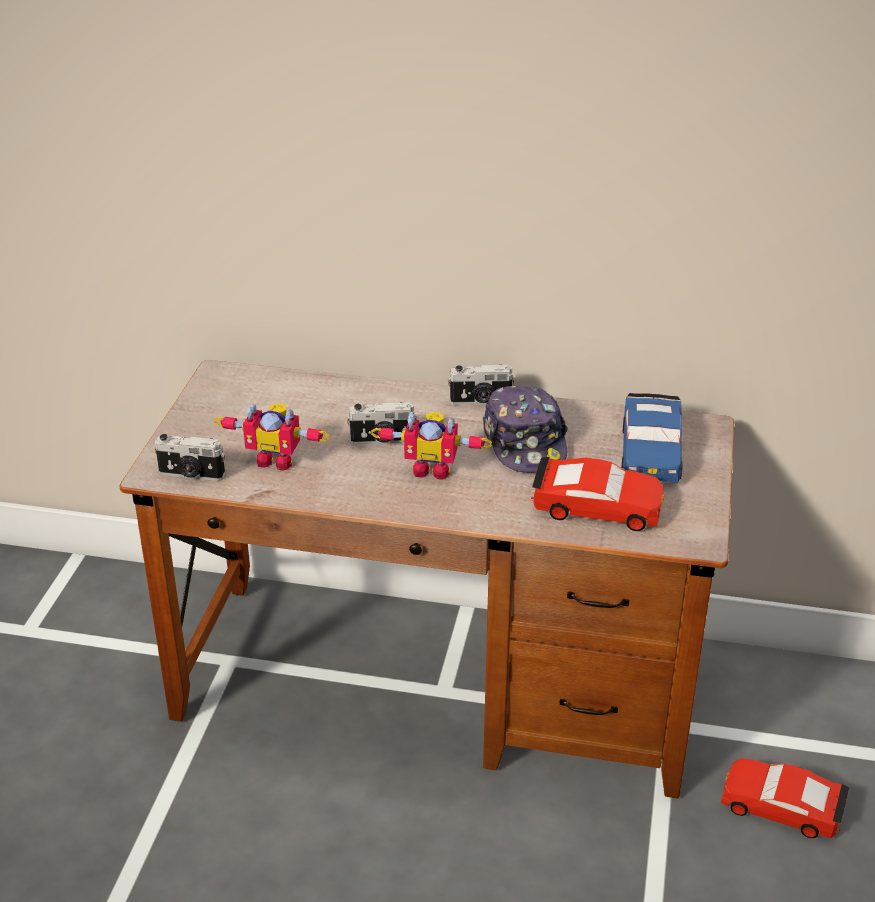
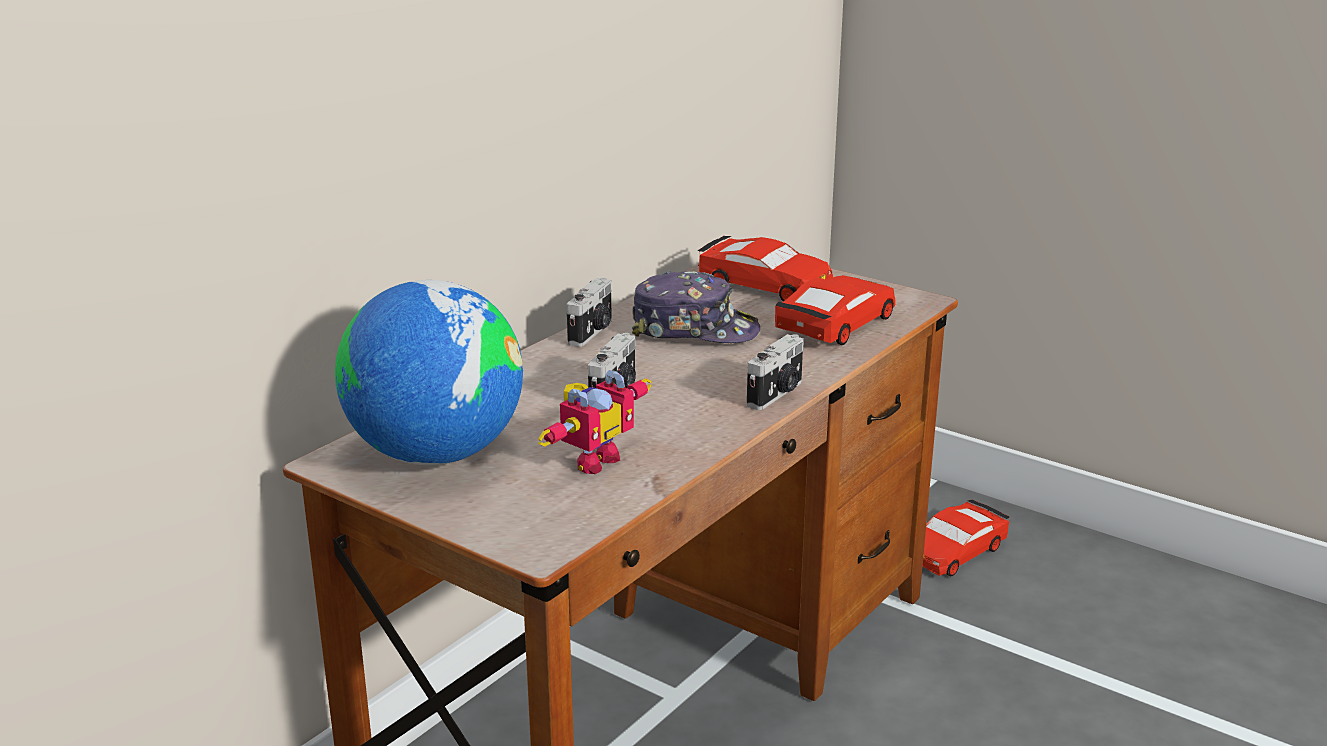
camera: 65 degrees left, 10 degrees down
camera [154,434,225,481] -> camera moved to [747,334,804,410]
toy robot [371,412,492,480] -> none
blue toy car [621,393,683,483] -> red toy car [697,236,833,301]
none -> globe [335,280,523,465]

